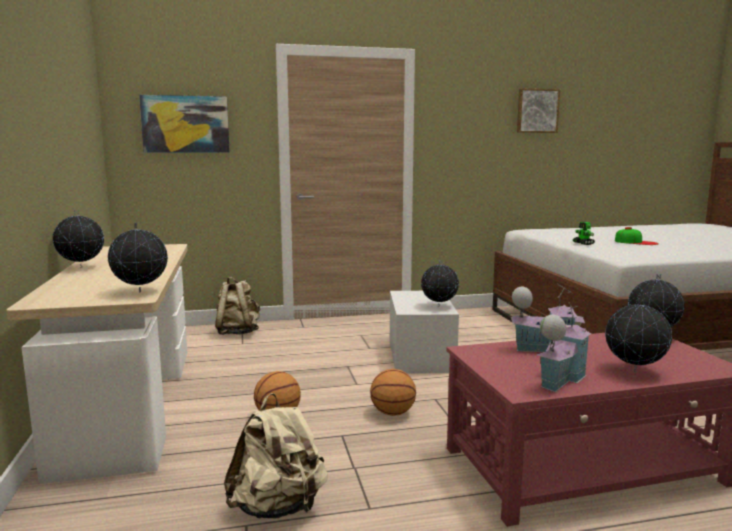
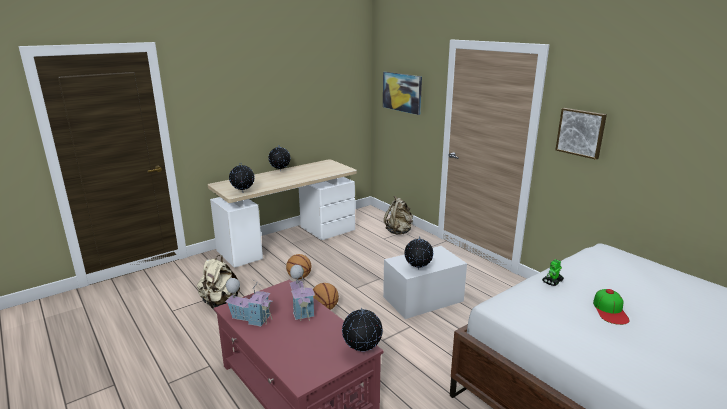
camera: 65 degrees right, 10 degrees up
picture [517,88,560,133] -> picture moved to [556,108,607,160]
globe [605,298,672,372] -> none

